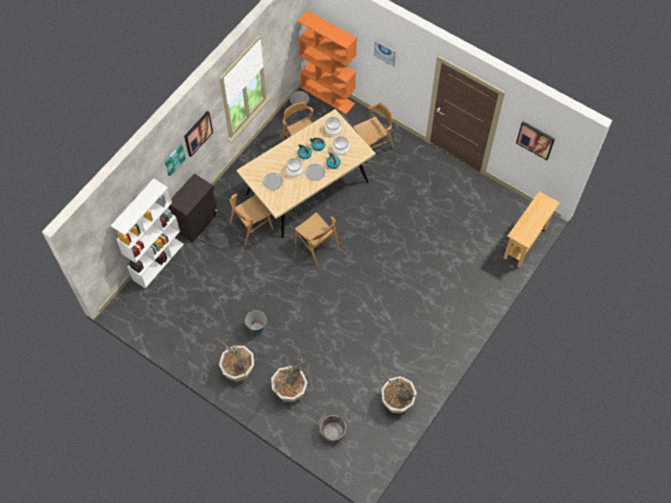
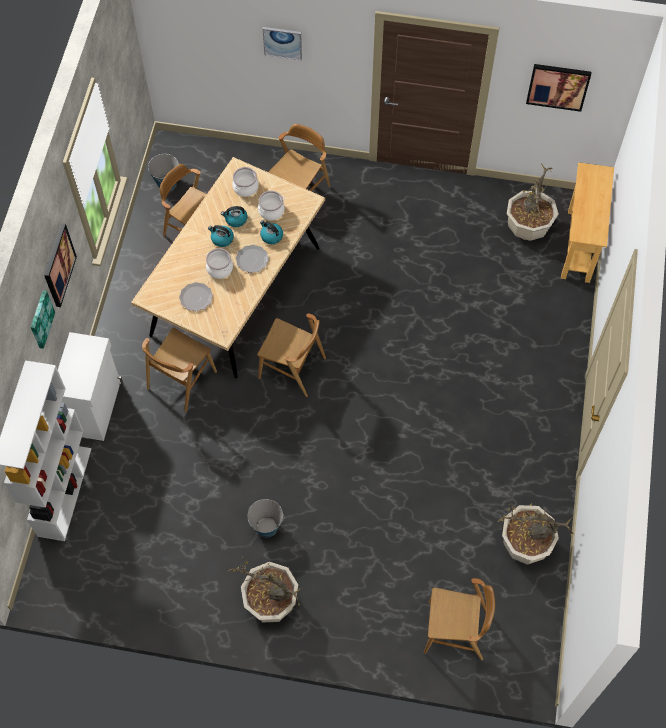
camera: 25 degrees left, 0 degrees up
black cabinet [169,174,219,243] -> white cabinet [58,332,124,441]
potted plant [271,358,309,402] -> potted plant moved to [507,163,559,241]
orange bookcase [298,10,357,114] -> none
grey bucket [317,412,347,443] -> brown chair [424,578,495,661]

